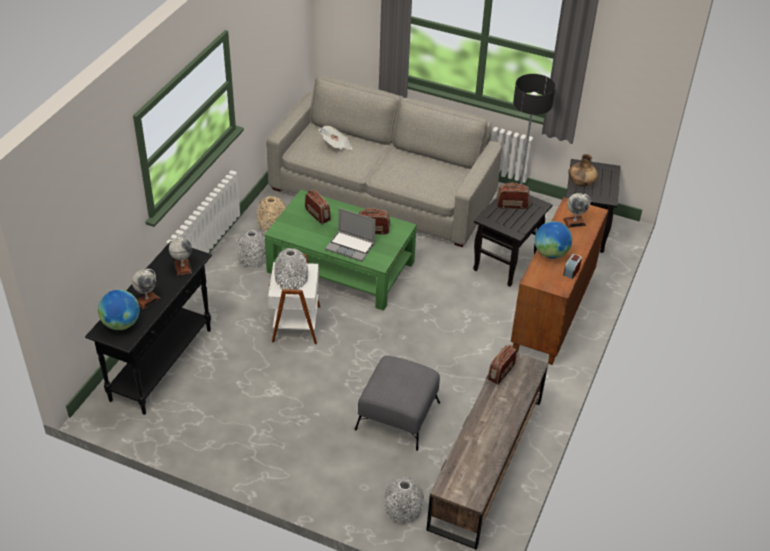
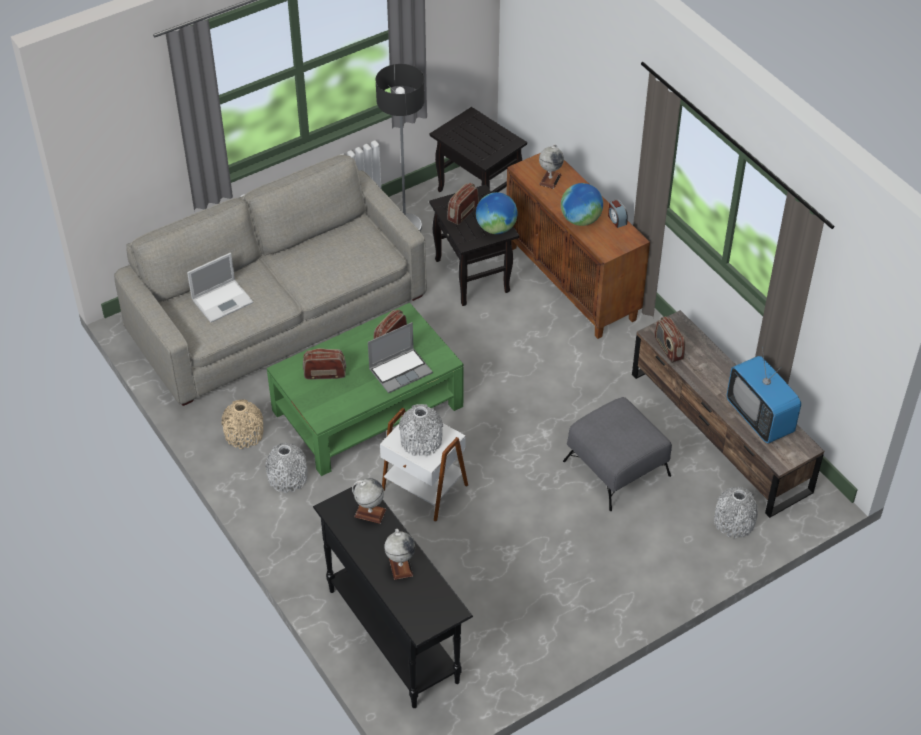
camera: 55 degrees left, 5 degrees up
globe [98,290,140,330] -> globe moved to [476,192,518,234]
newspaper [319,126,352,150] -> laptop [187,253,253,323]
brown vase [568,154,598,187] -> none
none -> television [727,347,801,443]

